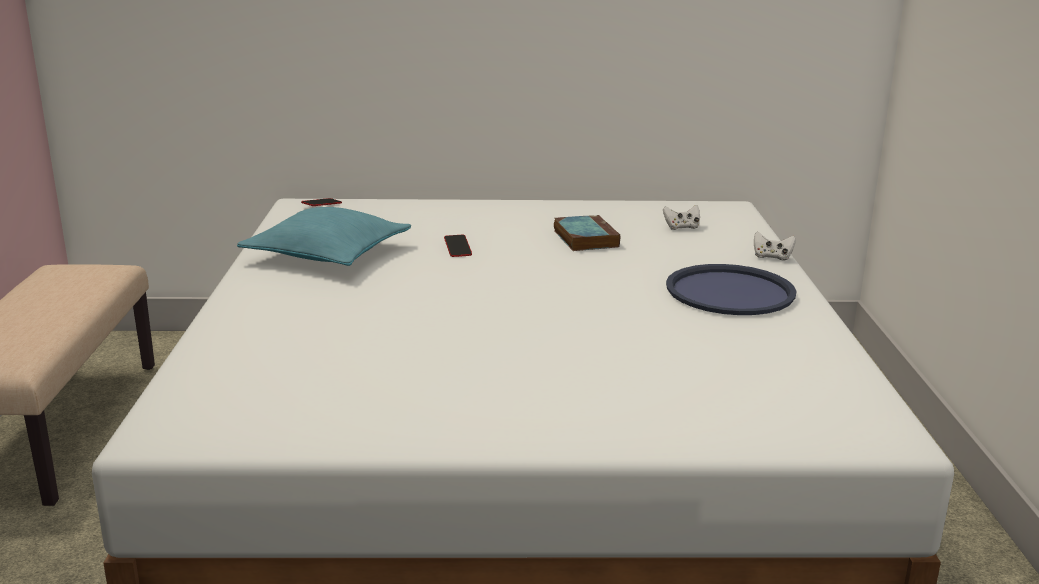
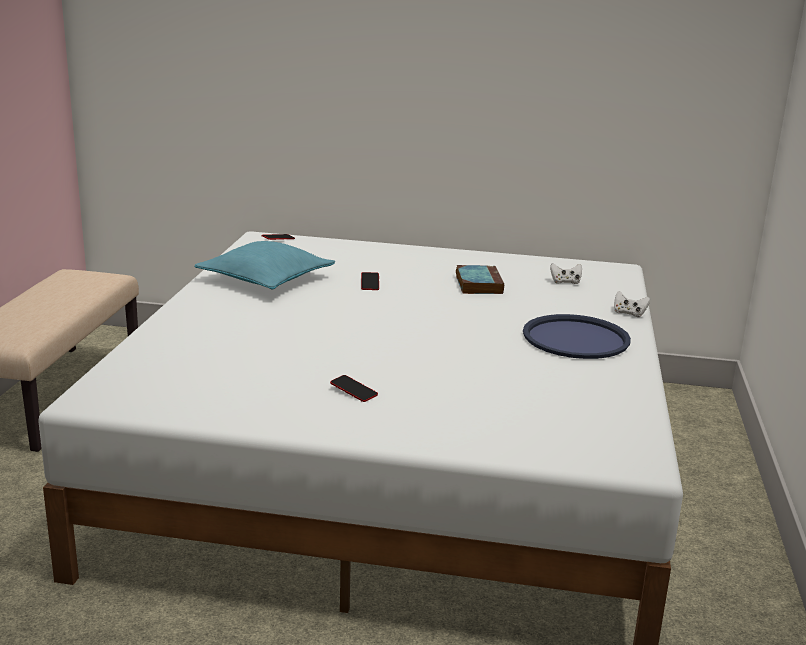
camera: 10 degrees right, 0 degrees up
none -> phone [330,375,378,402]

